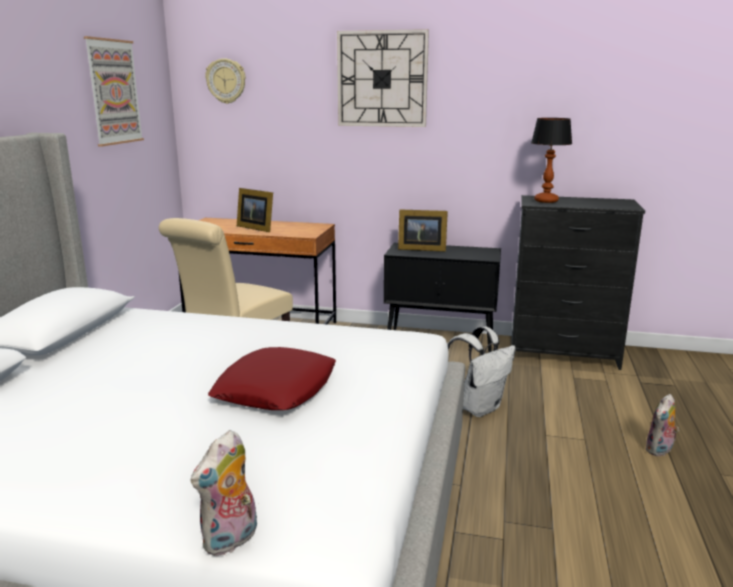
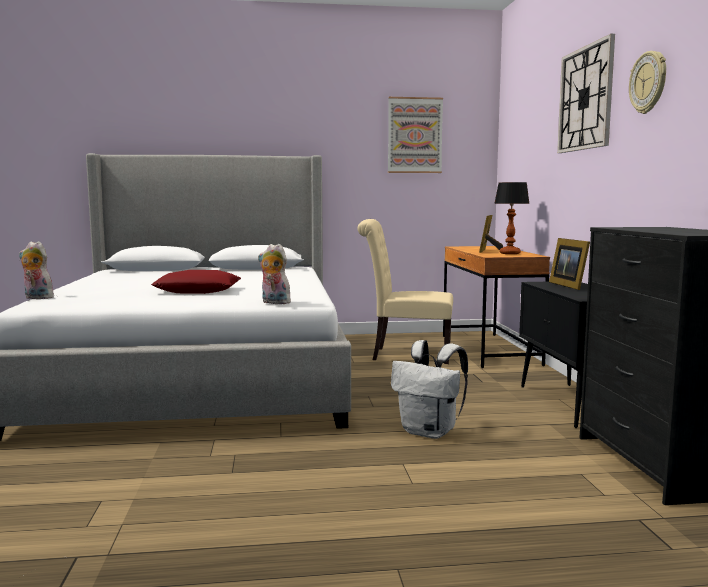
camera: 70 degrees right, 10 degrees down
wall clock [205,58,246,104] -> wall clock moved to [629,51,666,114]
table lamp [531,118,572,203] -> table lamp moved to [494,182,530,254]
plush toy [645,394,679,456] -> plush toy moved to [258,244,291,304]

